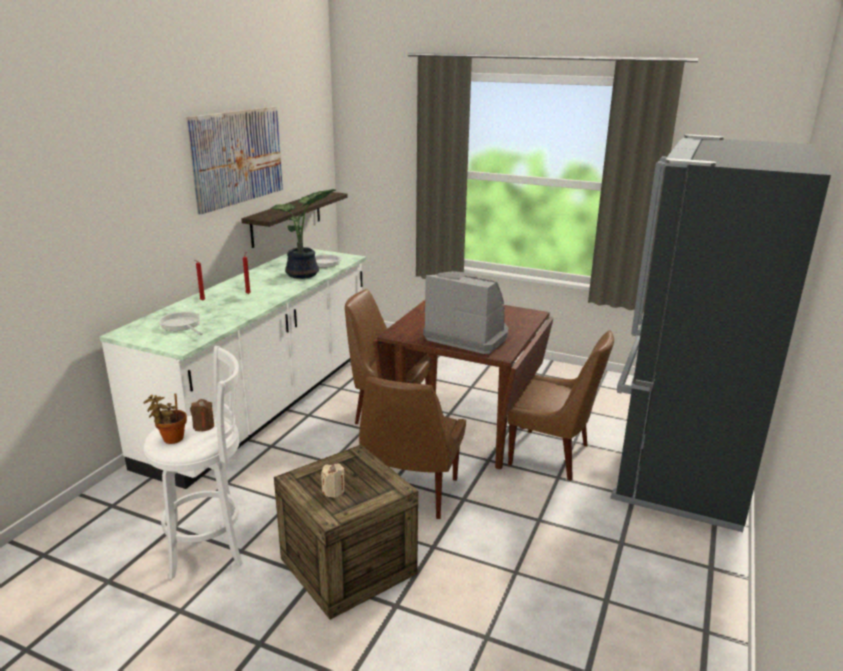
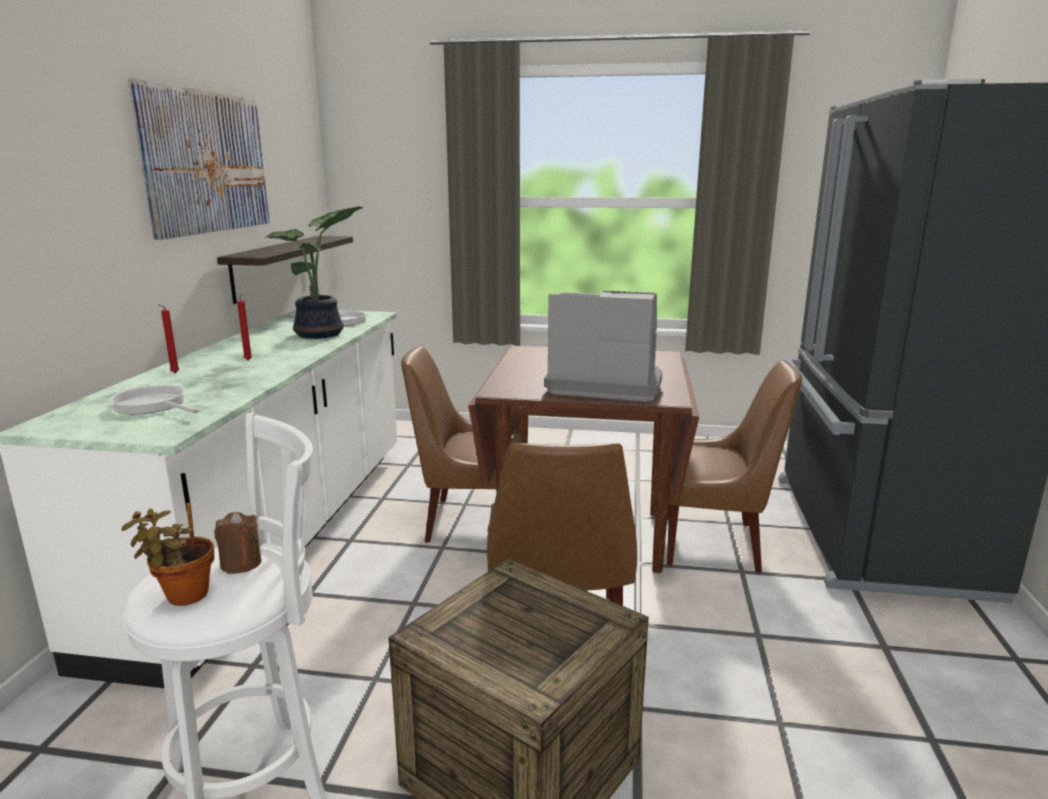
camera: 15 degrees left, 5 degrees down
beige candle [321,463,345,498] -> none

